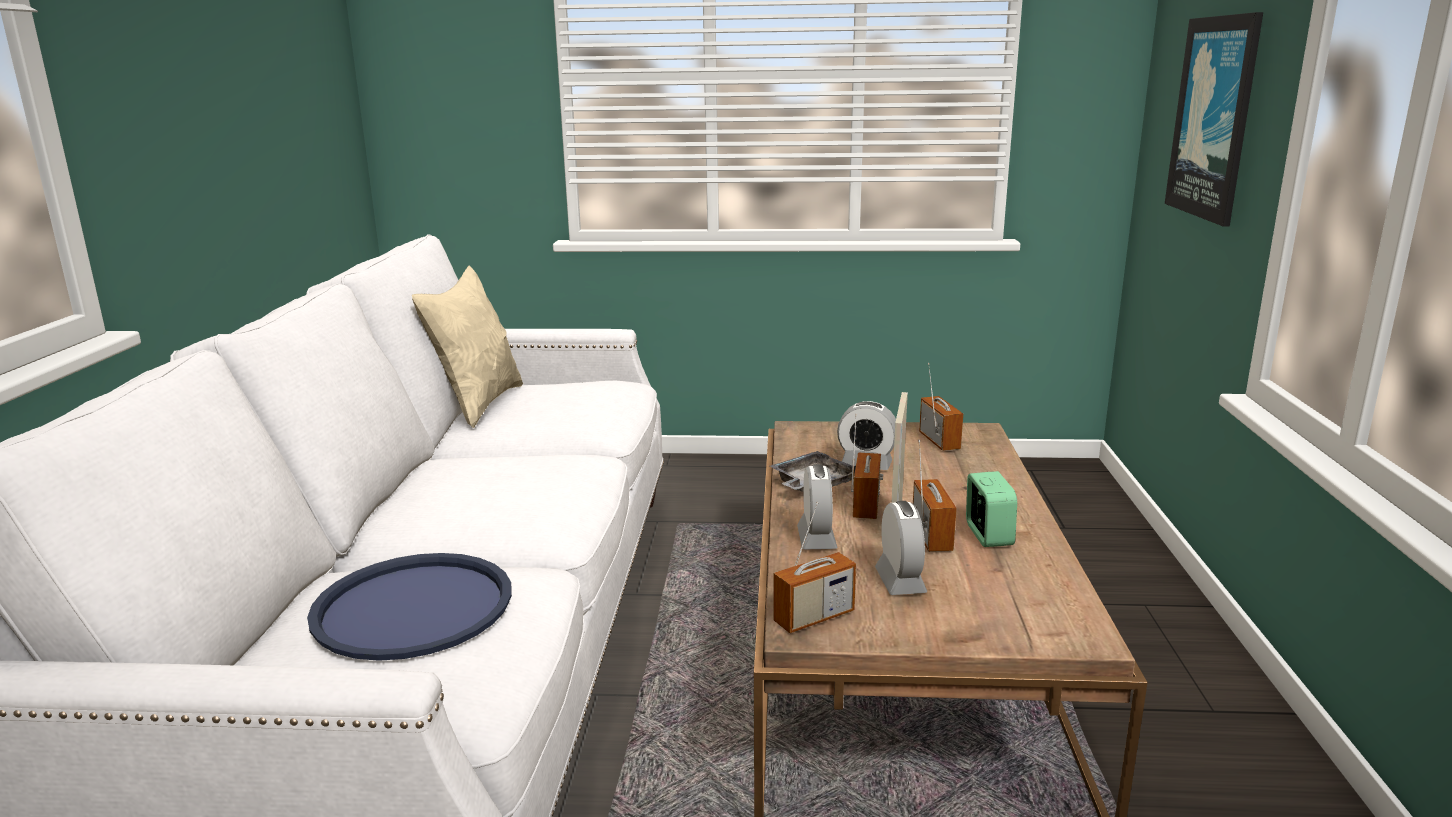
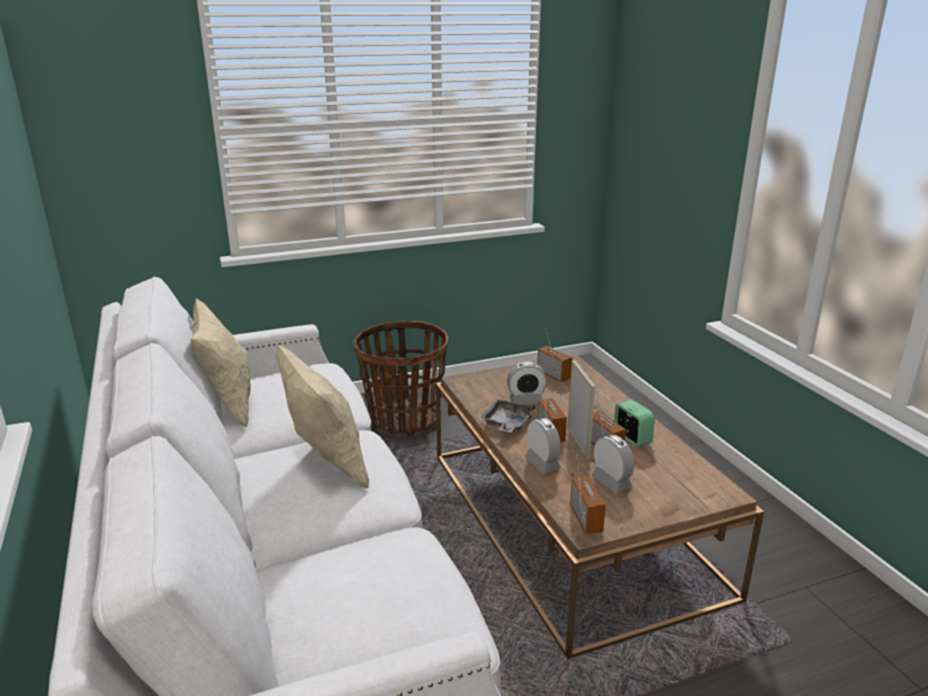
camera: 25 degrees left, 5 degrees up
blue tray [307,553,512,661] -> none
radio [773,501,856,633] -> radio turned 45 degrees counterclockwise [570,455,606,534]
picture [1165,12,1263,227] -> none
none -> beige pillow [276,344,369,488]
none -> basket [354,321,448,436]

